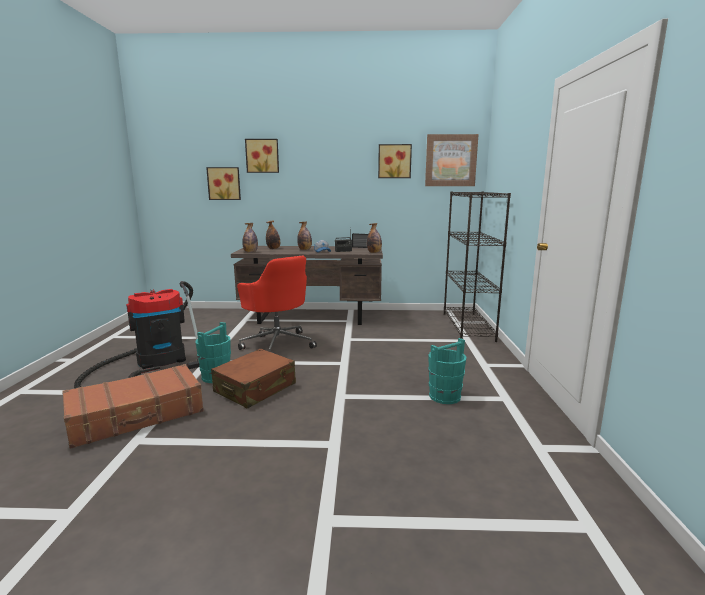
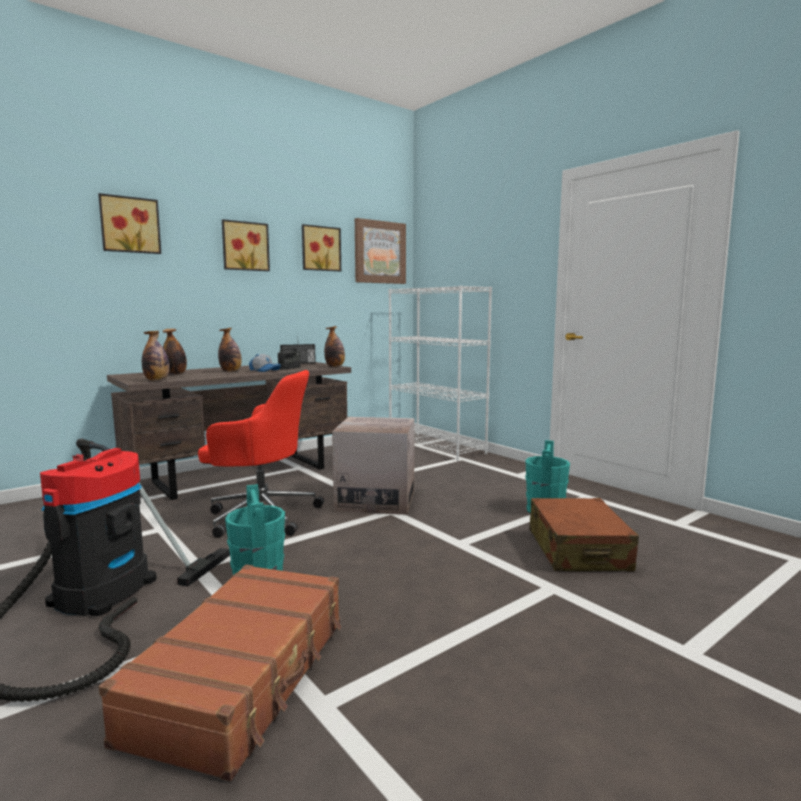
camera: 40 degrees left, 5 degrees down
picture [206,167,241,200] -> picture moved to [222,219,270,271]
brown suitcase [211,349,296,409] -> brown suitcase moved to [529,498,639,571]
black bookcase [444,192,511,342] -> white bookcase [389,286,492,461]
none -> cardboard box [332,417,415,515]

